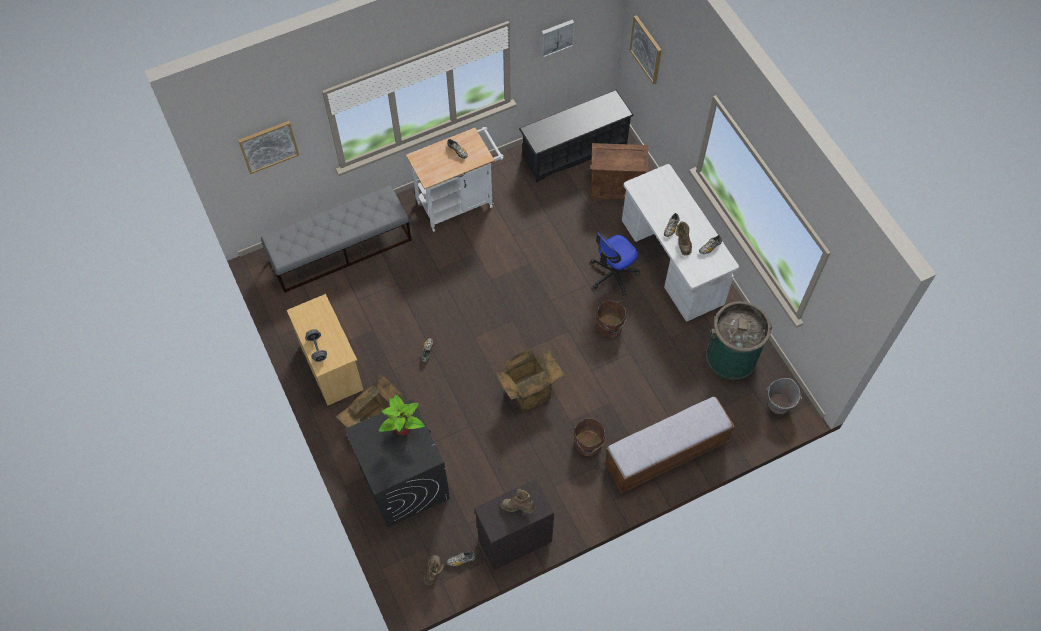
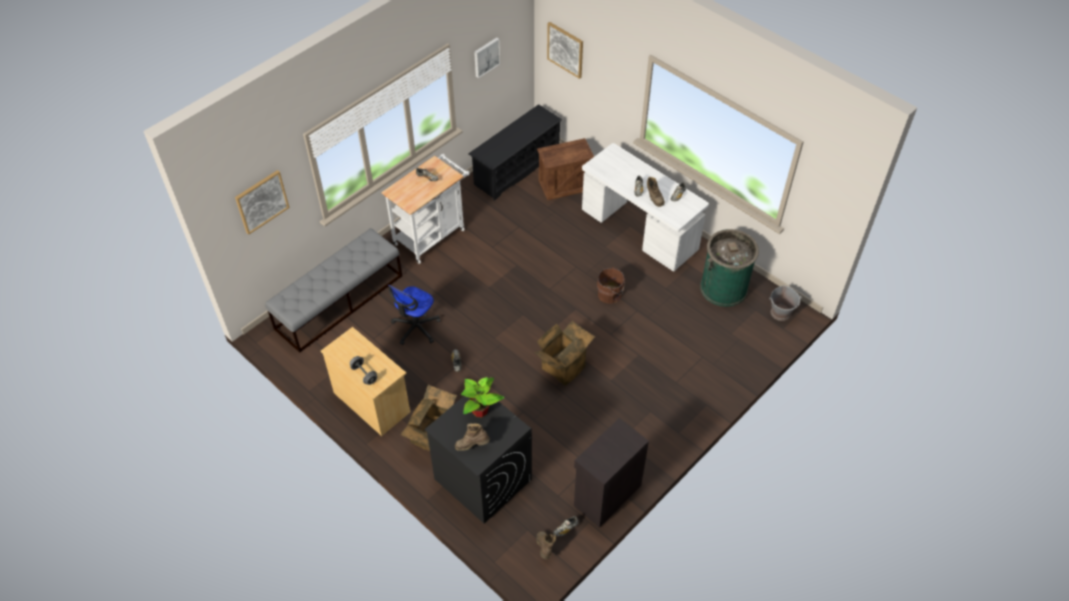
camera: 20 degrees left, 10 degrees down
brown boot [501,489,536,514] -> brown boot moved to [455,424,490,451]
brown bucket [573,418,608,456] -> none
office chair [591,233,640,296] -> office chair moved to [388,285,440,345]
bench [604,397,735,494] -> none

